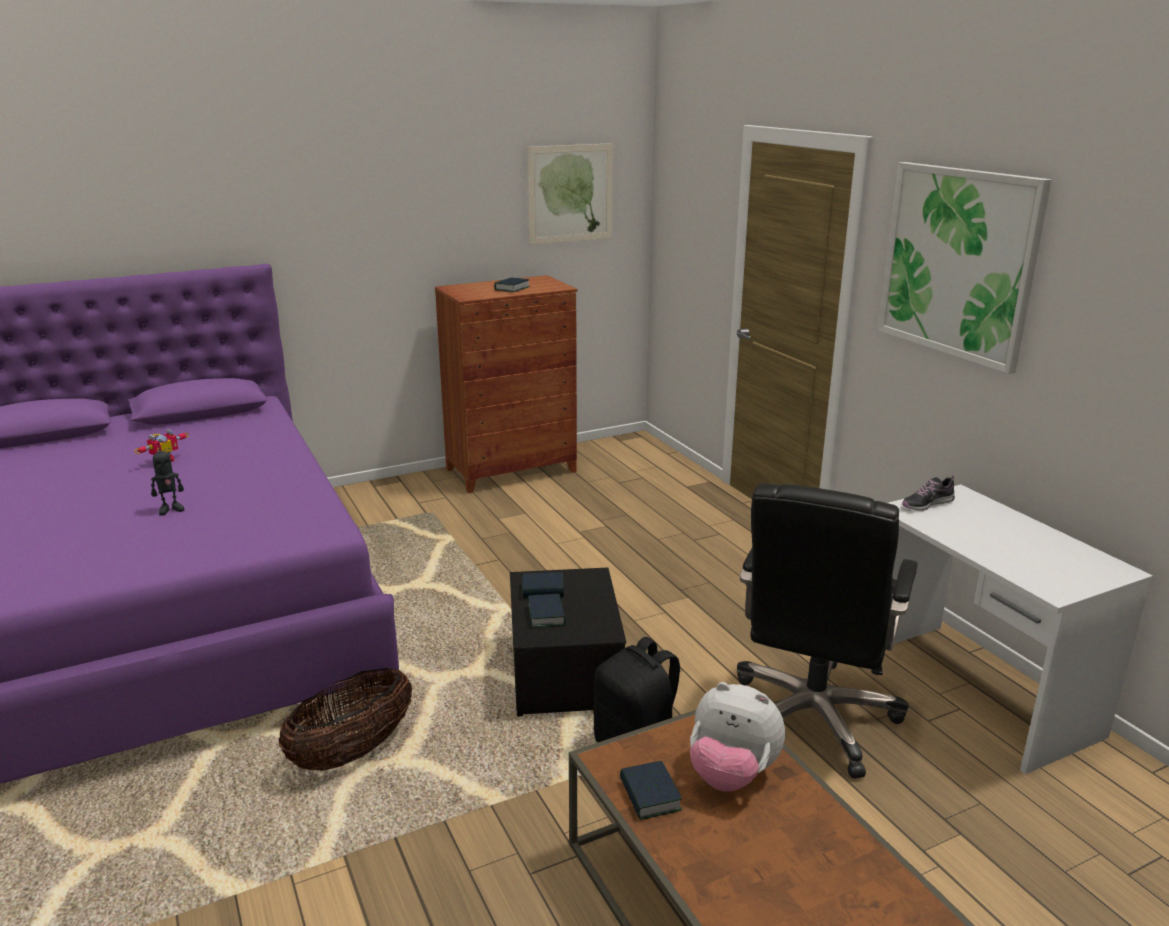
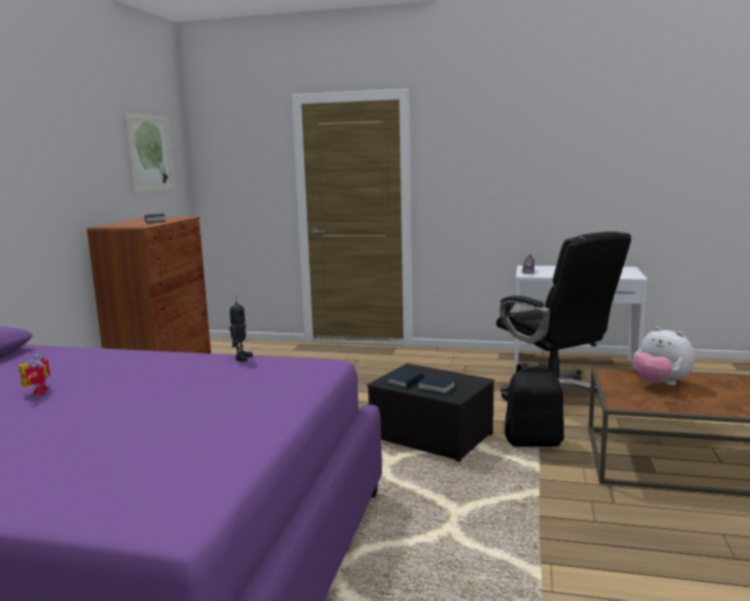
camera: 50 degrees left, 10 degrees down
toy robot [151,443,184,515] -> toy robot moved to [230,296,253,362]
basket [279,668,412,771] -> none
book [620,761,682,820] -> none
plush toy [690,682,785,791] -> plush toy turned 75 degrees clockwise [632,326,695,386]
picture [878,162,1051,374] -> none

